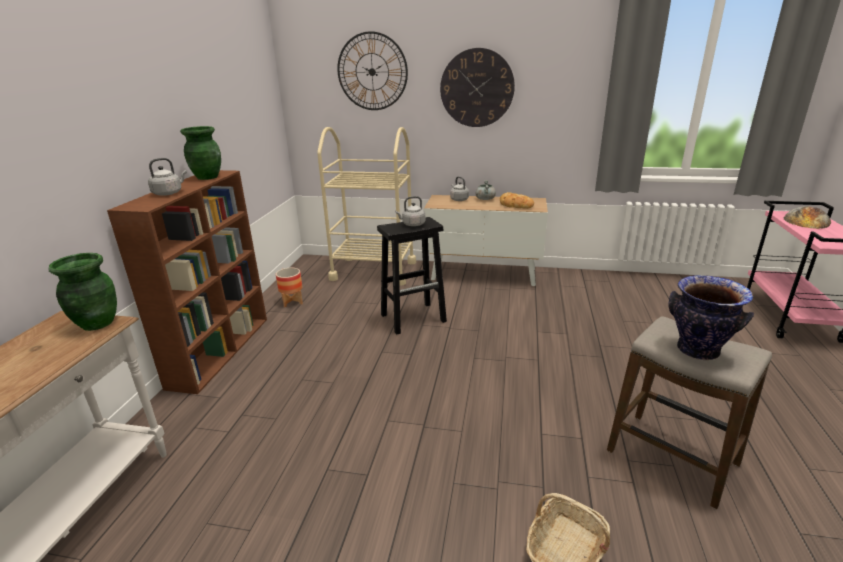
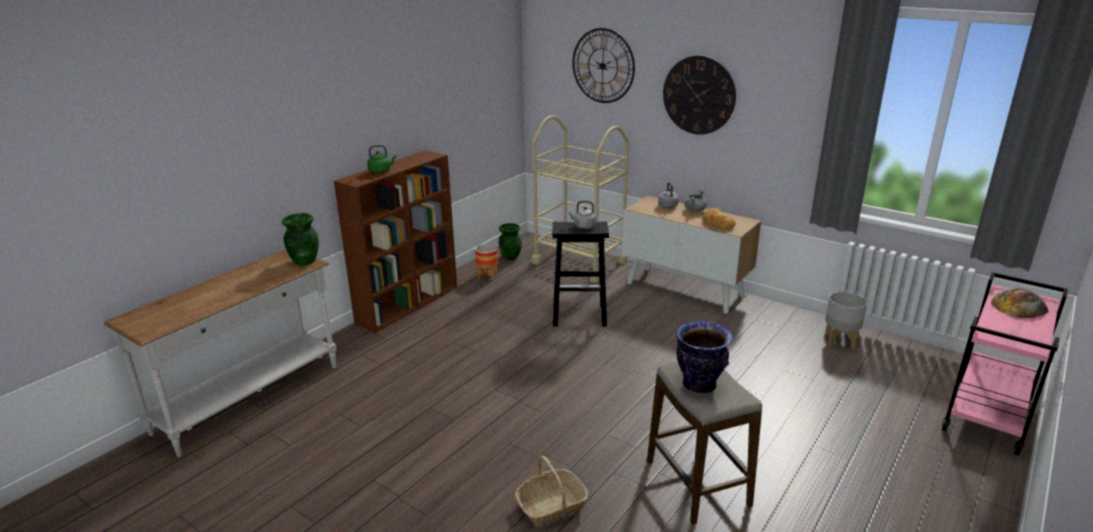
camera: 25 degrees right, 0 degrees up
grey kettle [148,158,187,196] -> green kettle [367,145,396,173]
green vase [180,126,221,180] -> green vase moved to [499,223,522,260]
none -> grey planter [825,291,867,349]

